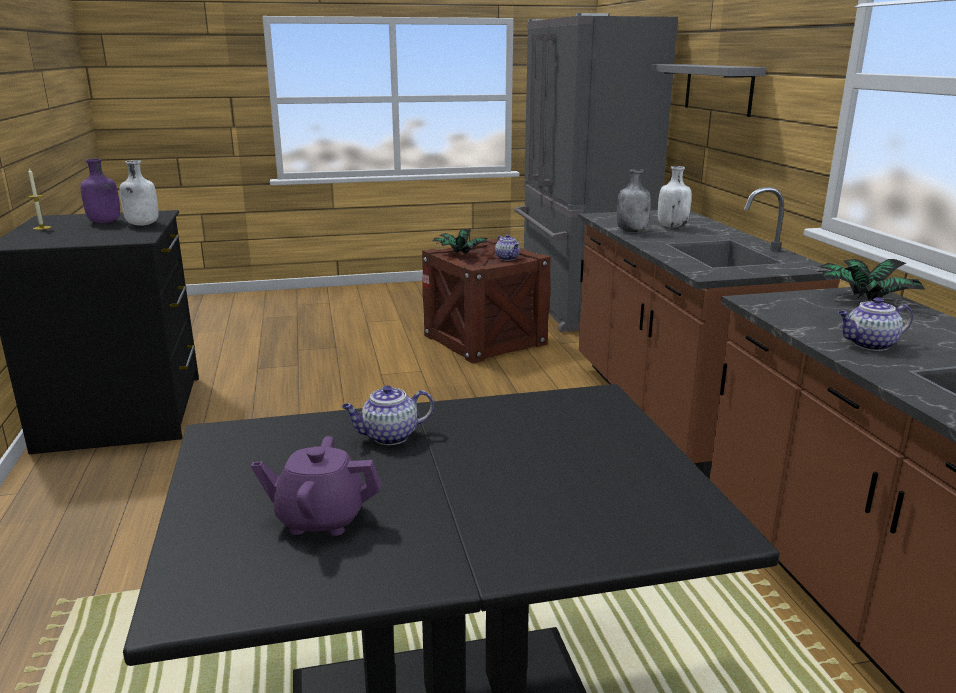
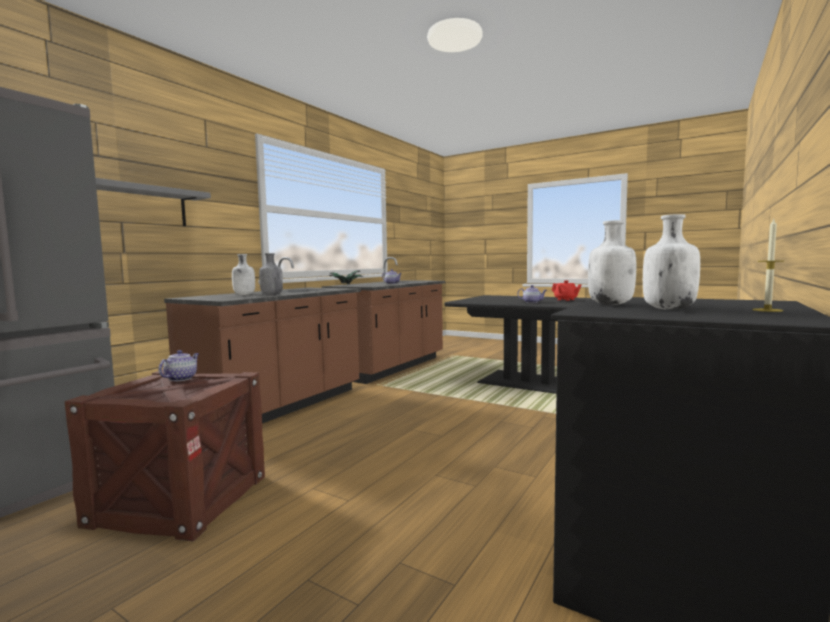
camera: 135 degrees left, 15 degrees down
purple bottle [81,159,120,223] -> white bottle [643,214,700,310]
purple teapot [251,436,382,536] -> red teapot [552,280,582,301]
potted plant [433,229,488,255] -> none

